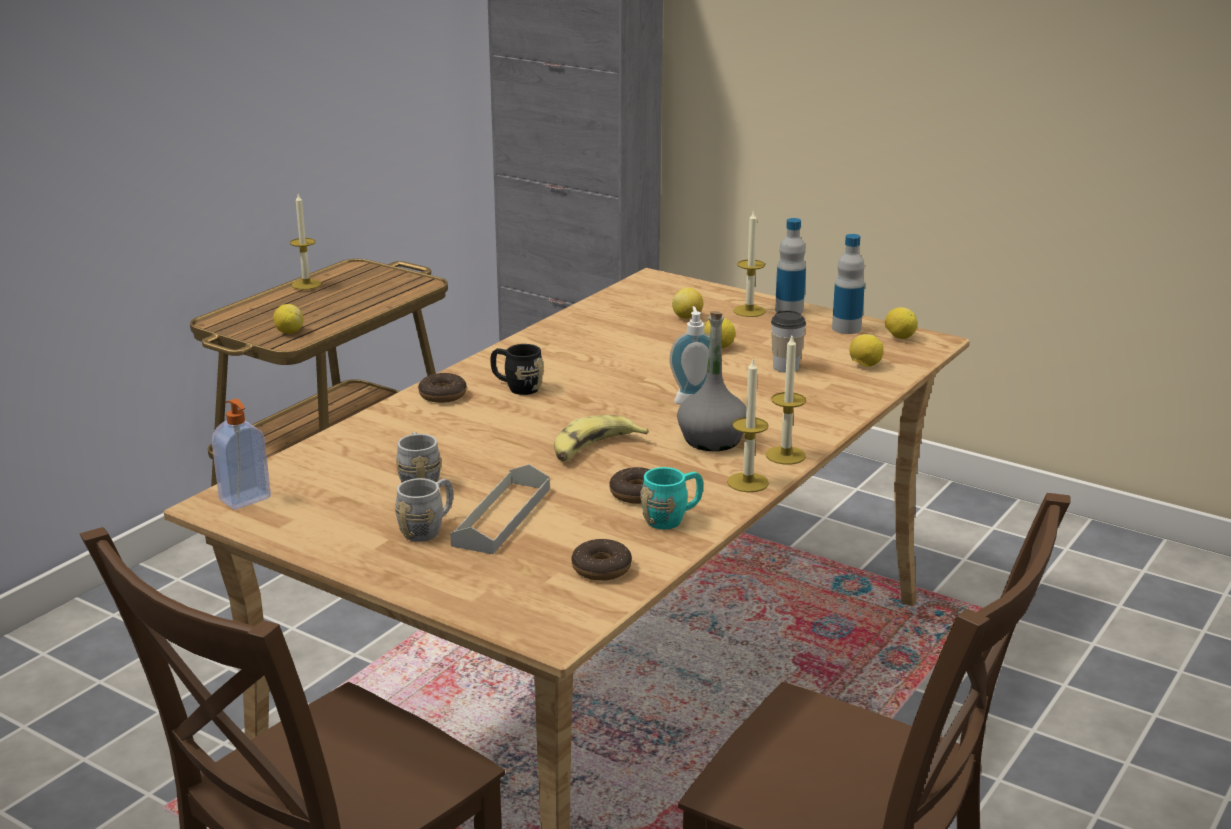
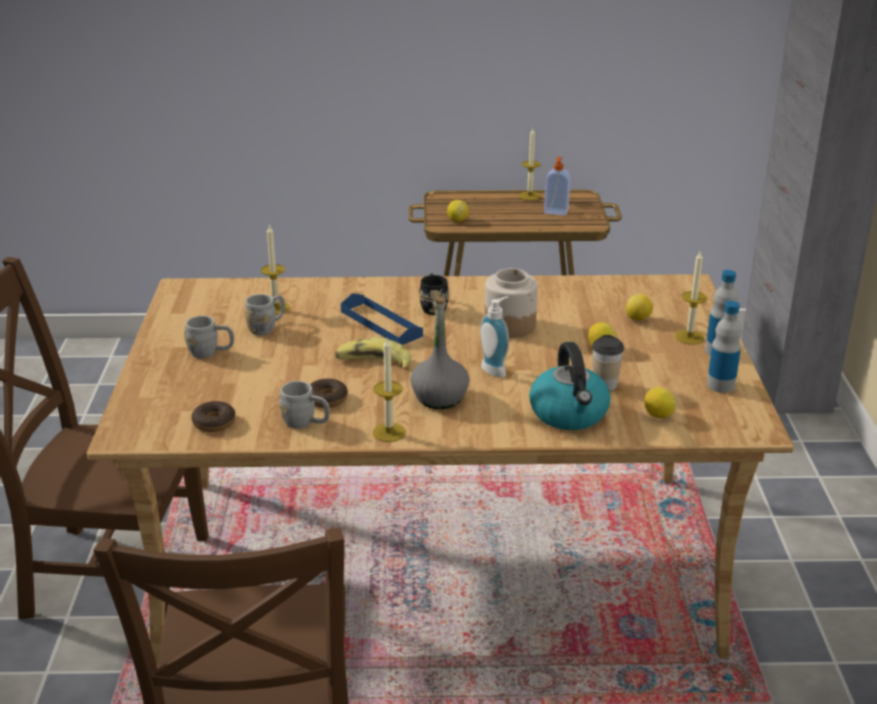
camera: 55 degrees right, 5 degrees up
soap dispenser [212,398,271,510] -> soap dispenser moved to [544,157,571,216]
donut [418,373,467,403] -> none
grey tray [450,464,550,554] -> none
turquoise mug [640,467,703,529] -> grey mug [279,381,330,429]
candle [766,336,806,465] -> candle moved to [261,224,290,315]
lemon [885,307,918,339] -> none
none -> blue tray [341,293,423,345]
none -> jar [485,268,538,338]
none -> kettle [529,342,611,430]

